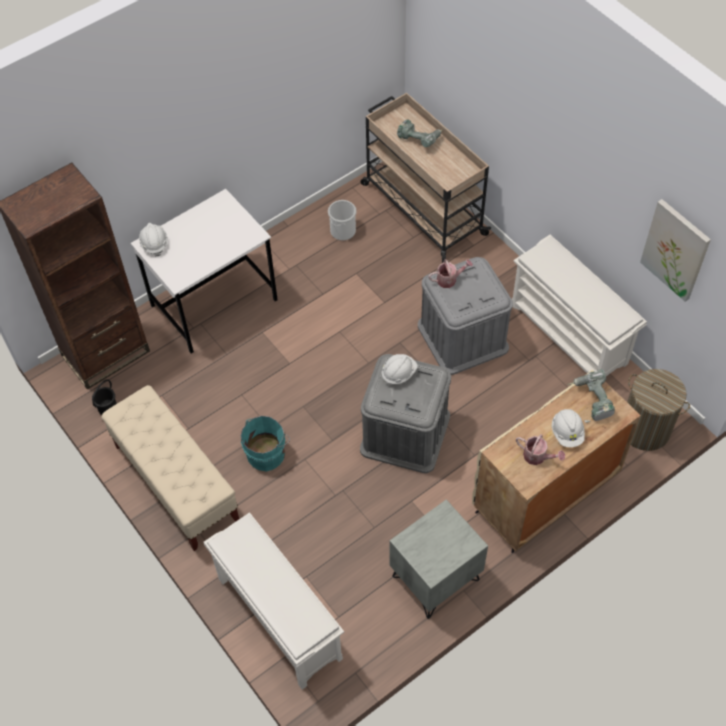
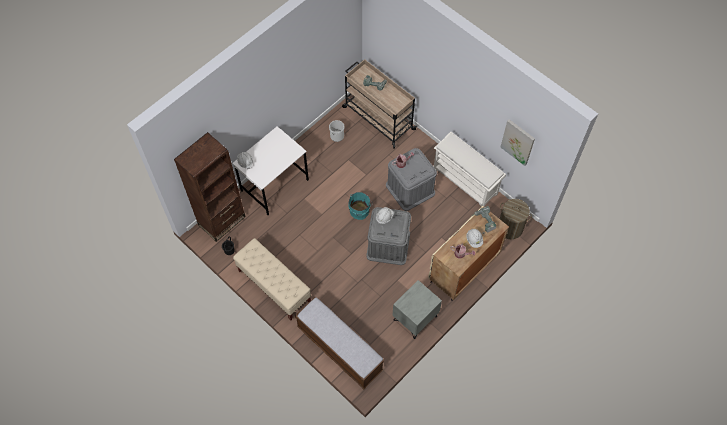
camera: 10 degrees left, 5 degrees up
white shoe rack [204,512,344,690] -> bench [295,297,384,389]
turquoise bucket [241,416,290,472] -> turquoise bucket moved to [348,192,373,220]

